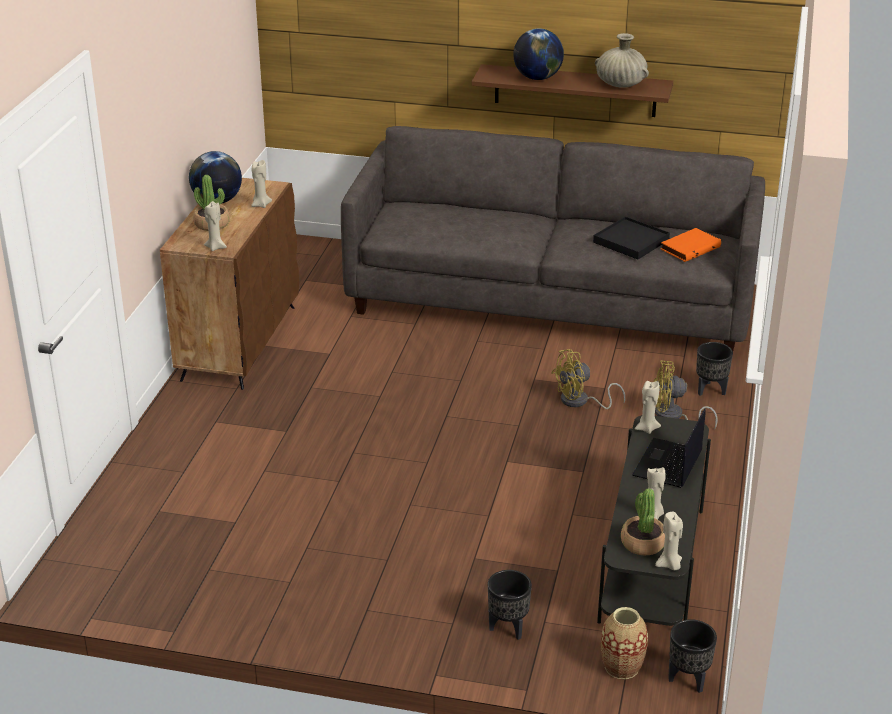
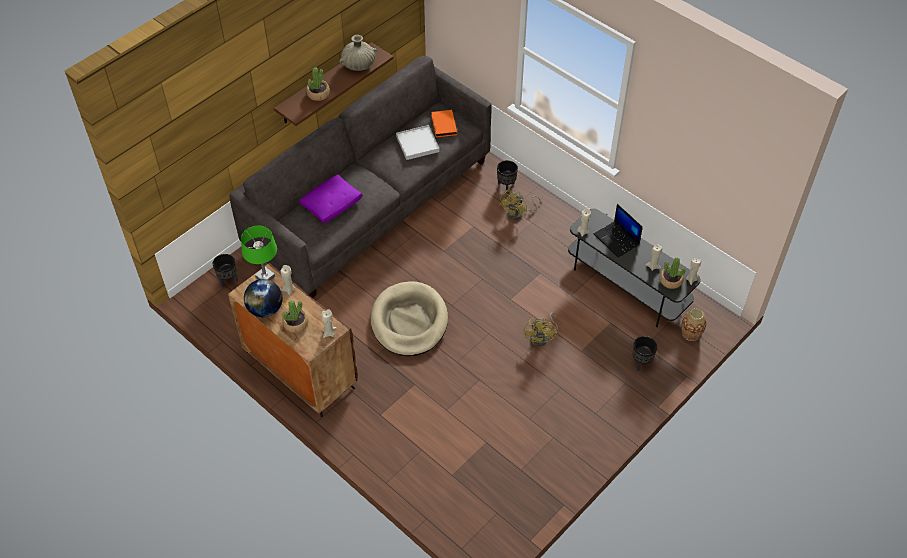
camera: 60 degrees left, 20 degrees up
globe [513,28,564,80] -> potted plant [306,67,330,101]
yellow fan [551,349,625,409] -> yellow fan moved to [524,312,558,346]
black tray [593,217,670,259] -> white tray [396,125,440,160]
black planter [668,619,717,693] -> black planter moved to [213,254,238,288]
none -> green table lamp [241,225,277,280]
none -> purple pillow [299,175,362,224]
none -> beige dog bed [371,281,448,356]

